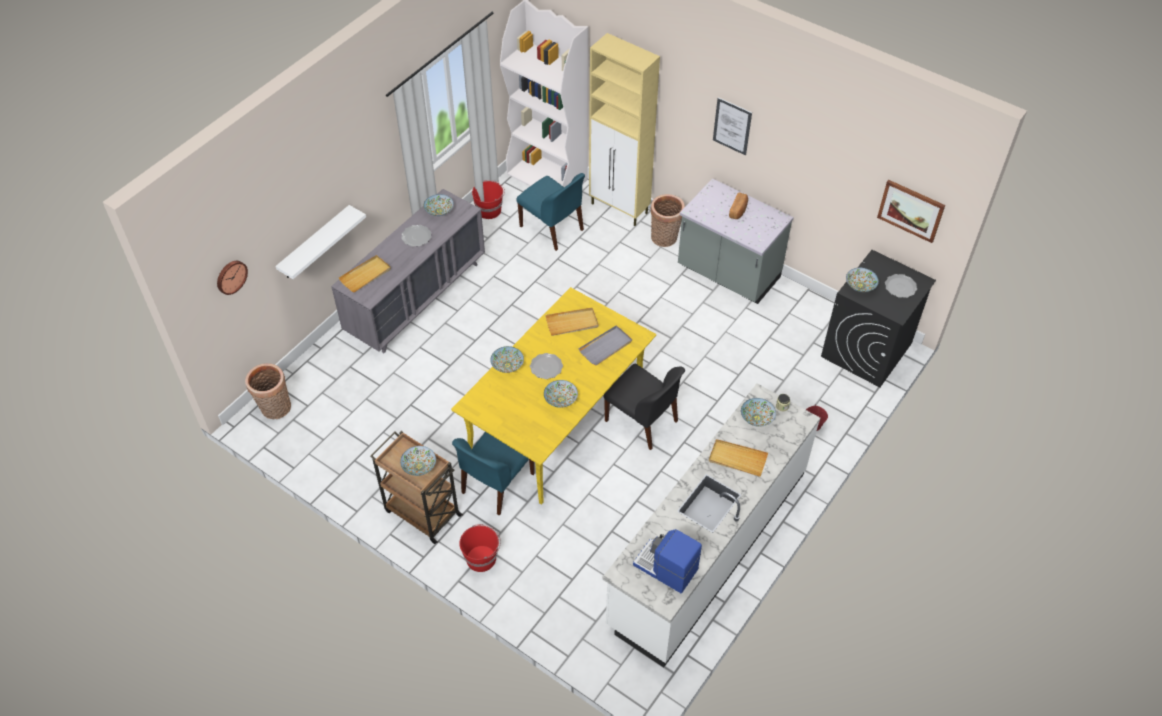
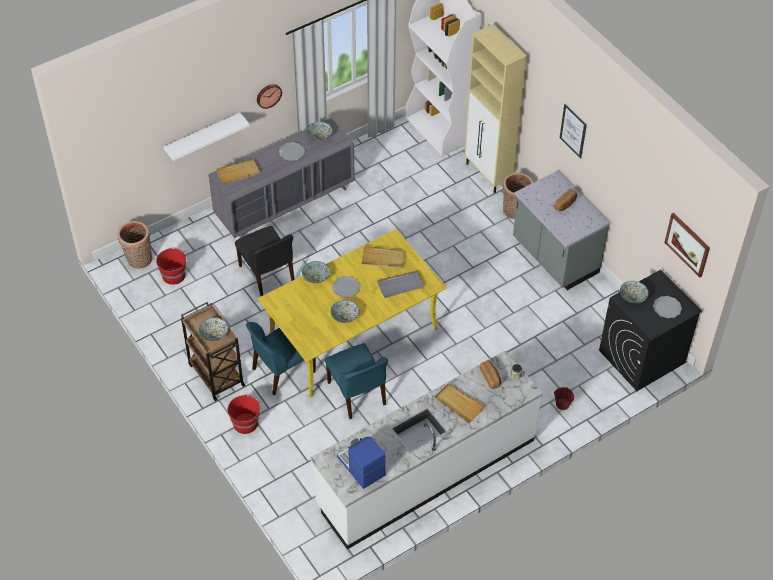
camera: 20 degrees right, 0 degrees up
wall clock [217,261,248,295] -> wall clock moved to [257,84,282,109]
red bucket [472,180,505,219] -> red bucket moved to [156,248,188,285]
blue chair [516,173,585,251] -> blue chair moved to [325,343,388,419]
black chair [603,364,685,450] -> black chair moved to [235,226,295,296]
bowl [741,398,776,427] -> bread [480,361,501,389]

